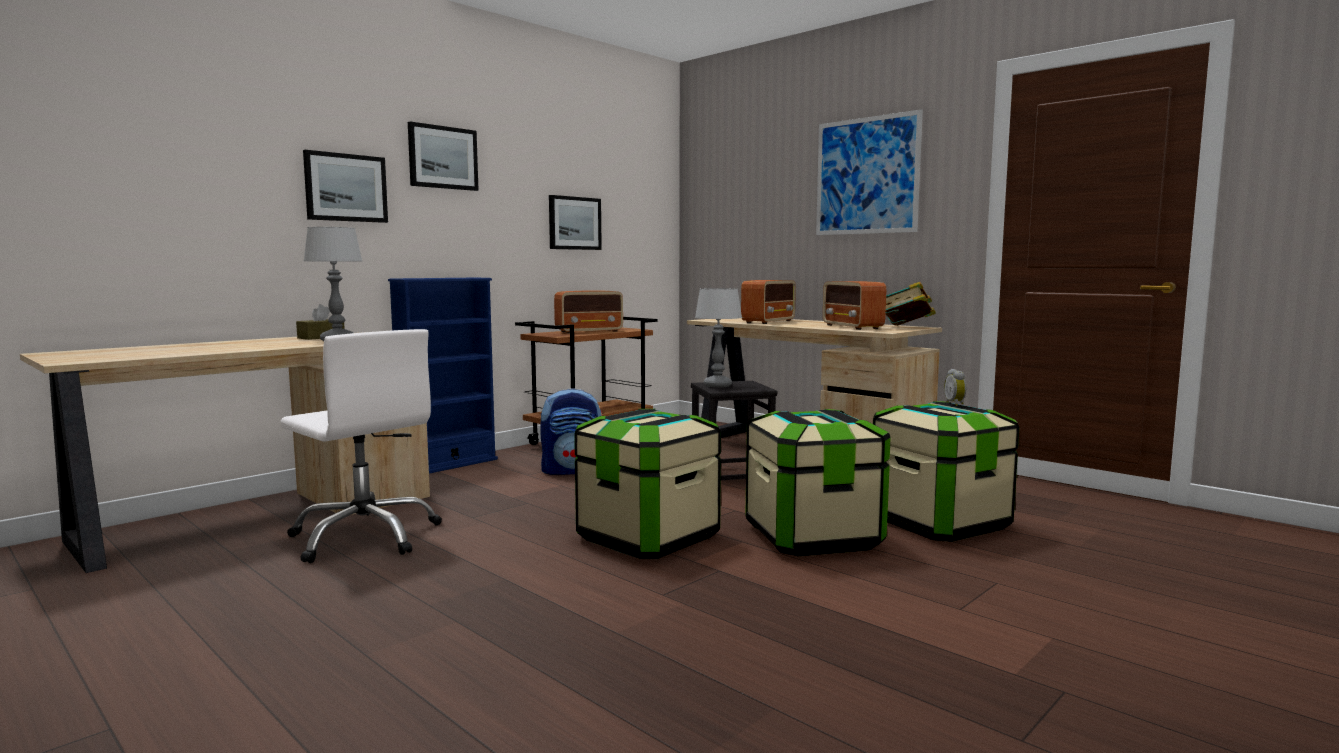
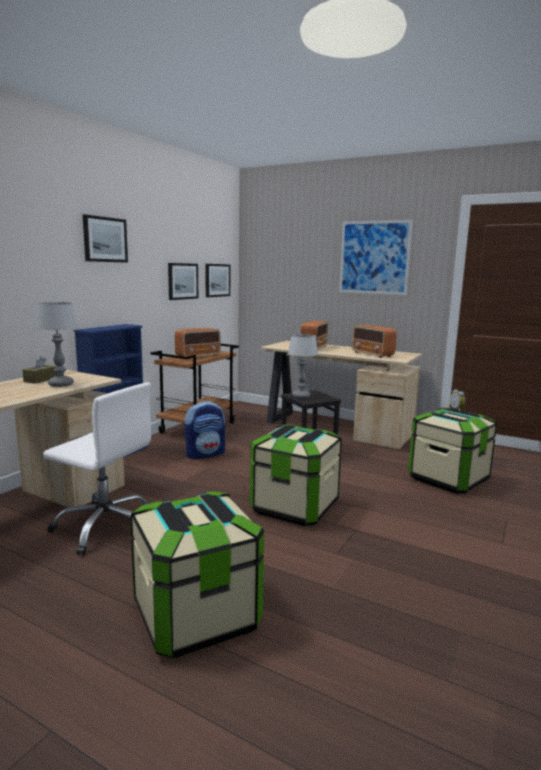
camera: 15 degrees left, 5 degrees up
picture [303,150,388,223] -> picture moved to [205,264,230,297]
storage box [745,409,891,557] -> storage box moved to [130,491,264,658]
book [886,282,936,326] -> none

